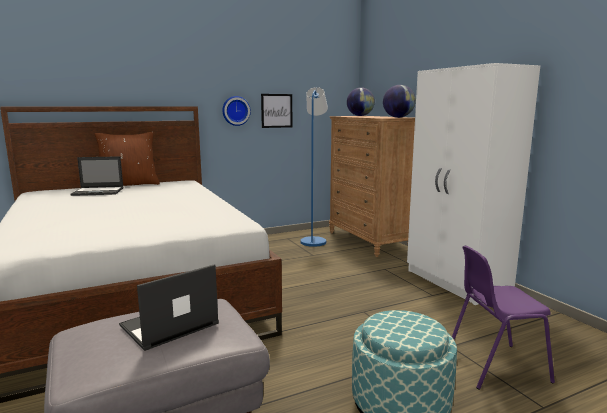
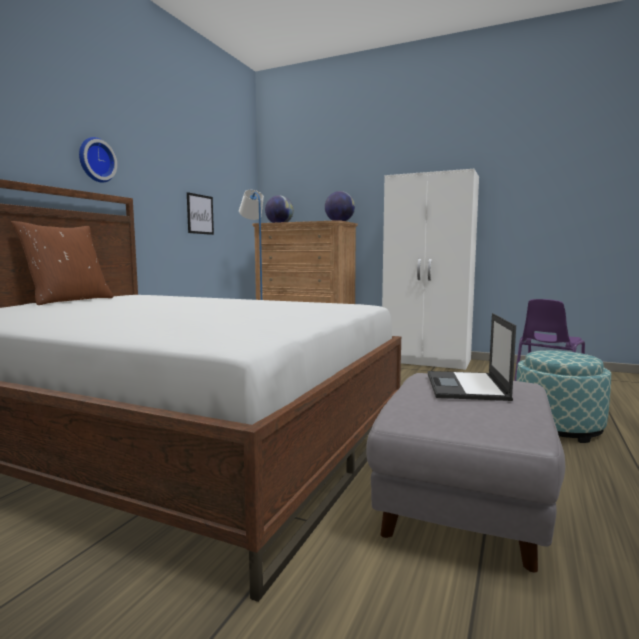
camera: 40 degrees left, 5 degrees down
laptop [70,156,124,196] -> none
wall clock [222,96,251,126] -> wall clock moved to [79,137,117,183]

